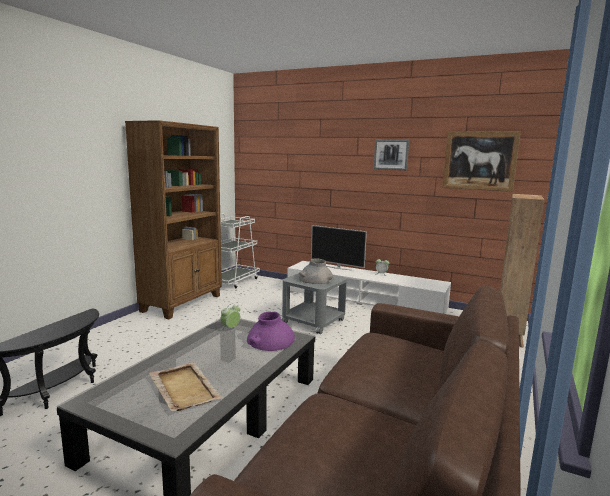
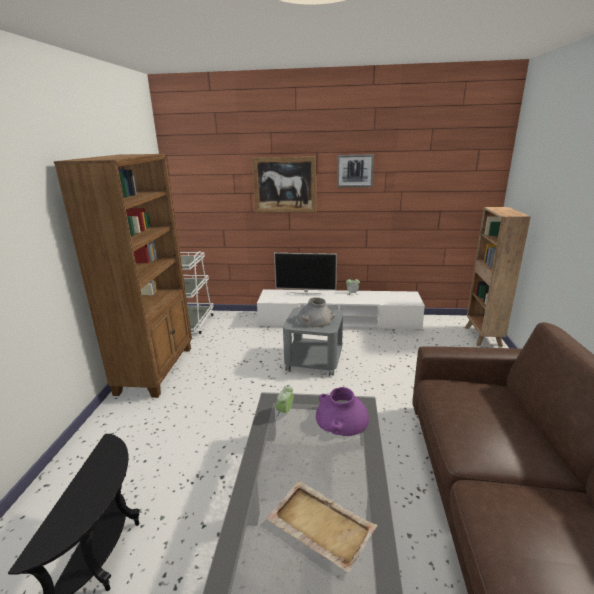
camera: 20 degrees left, 10 degrees up
picture [442,132,521,192] -> picture moved to [252,156,316,212]

